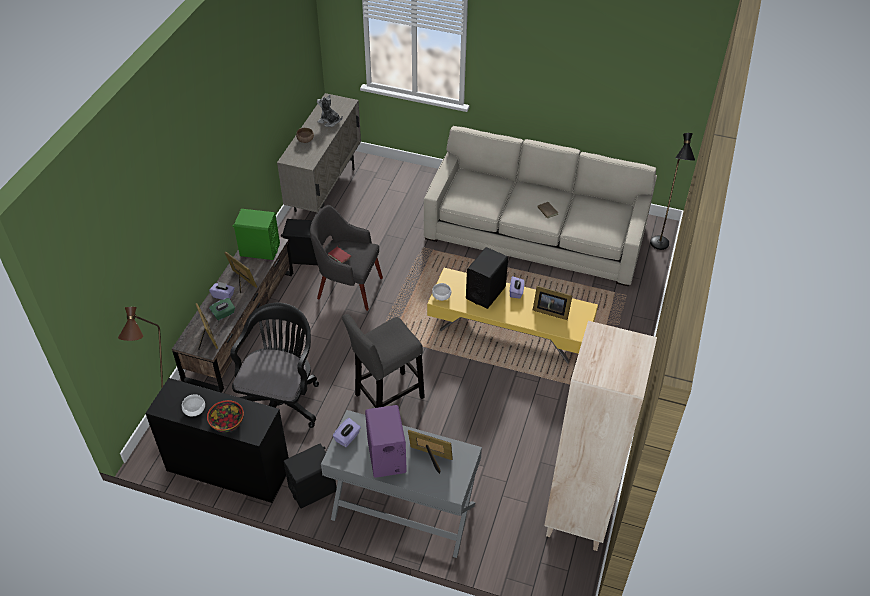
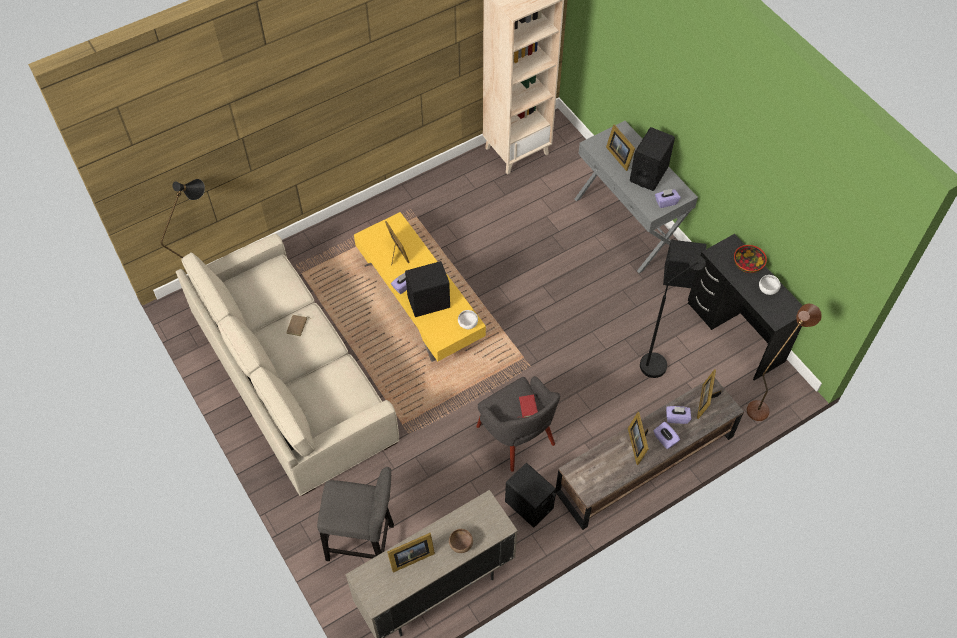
camera: 140 degrees left, 10 degrees up
green tissue box [209,298,235,321] -> purple tissue box [666,406,691,424]
black office chair [230,303,319,428] -> black floor lamp [640,256,706,378]
green speaker [233,209,280,260] -> none
plush toy [317,95,343,127] -> picture frame [387,533,435,573]
grey stool [342,314,425,408] -> grey stool moved to [317,467,394,561]
purple speaker [365,405,407,478] -> black speaker [630,127,675,191]

